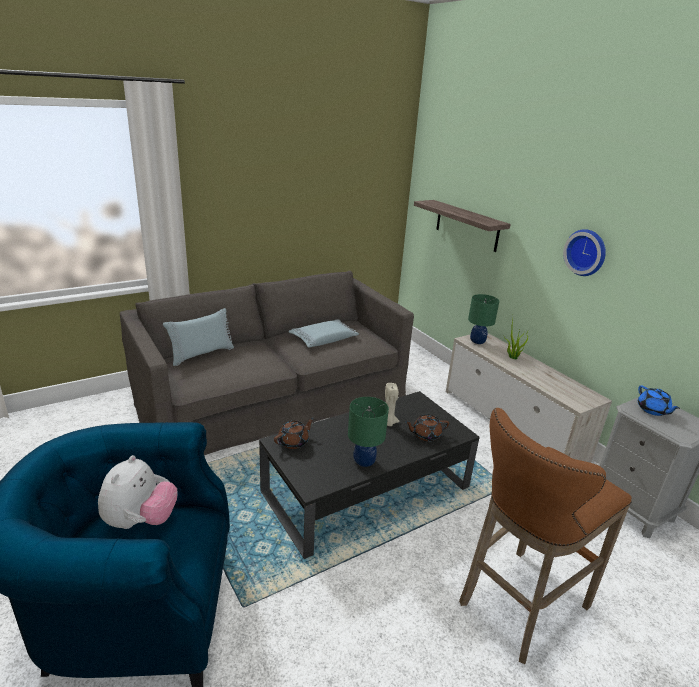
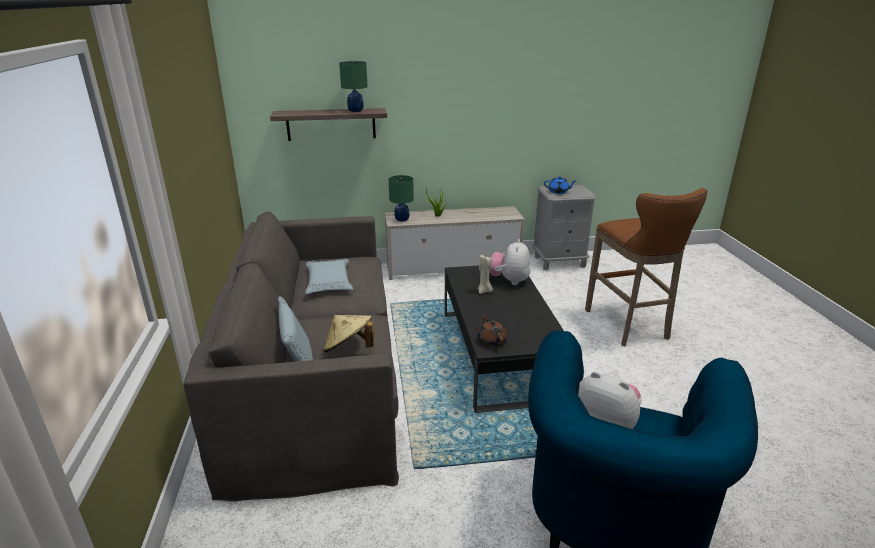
camera: 65 degrees left, 0 degrees up
green table lamp [348,397,389,467] -> green table lamp moved to [339,61,368,112]
brown teapot [405,414,449,441] -> plush toy [489,239,531,285]
wall clock [563,229,606,276] -> none
none -> beige hat [323,315,375,352]

